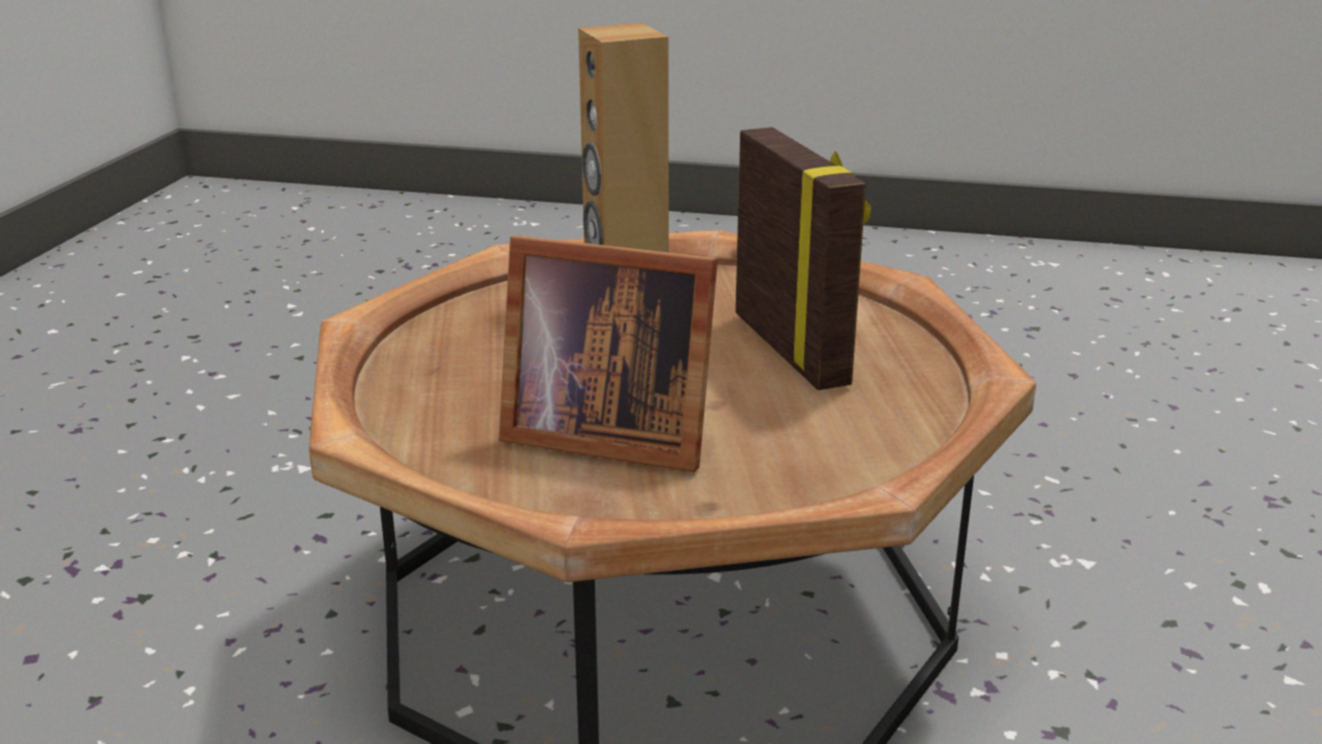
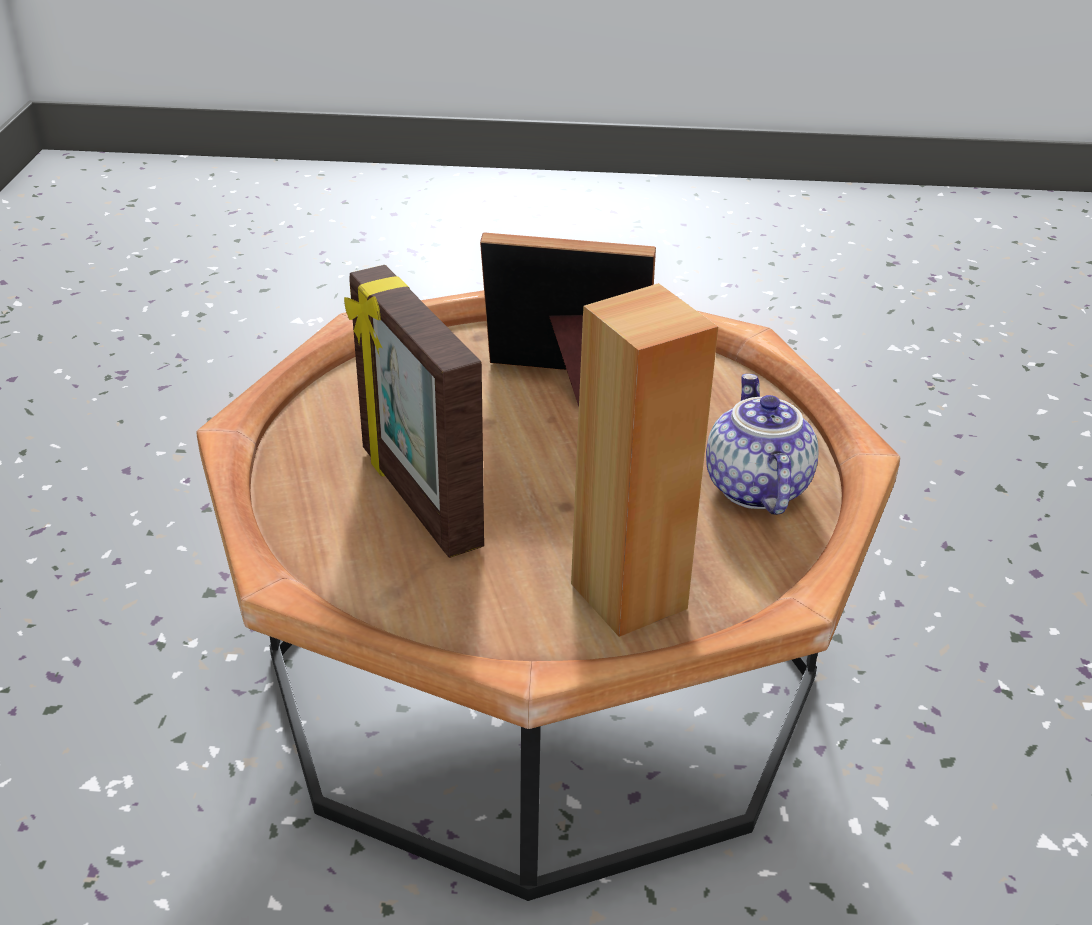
camera: 170 degrees right, 10 degrees up
none -> teapot [706,374,819,515]

